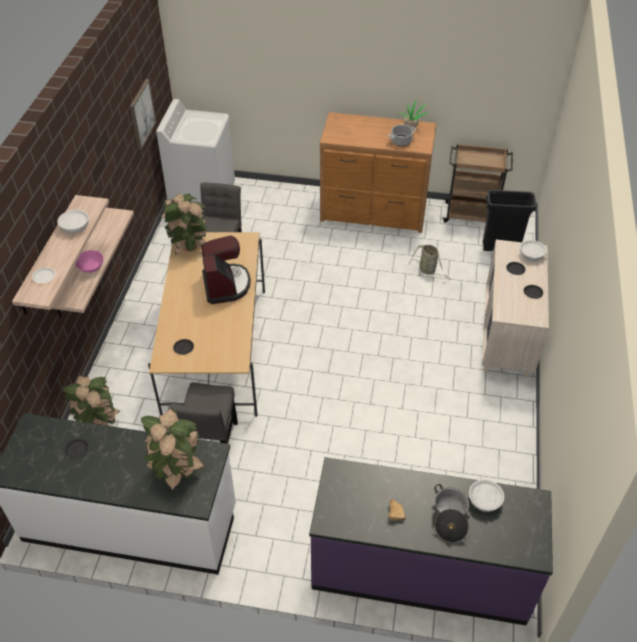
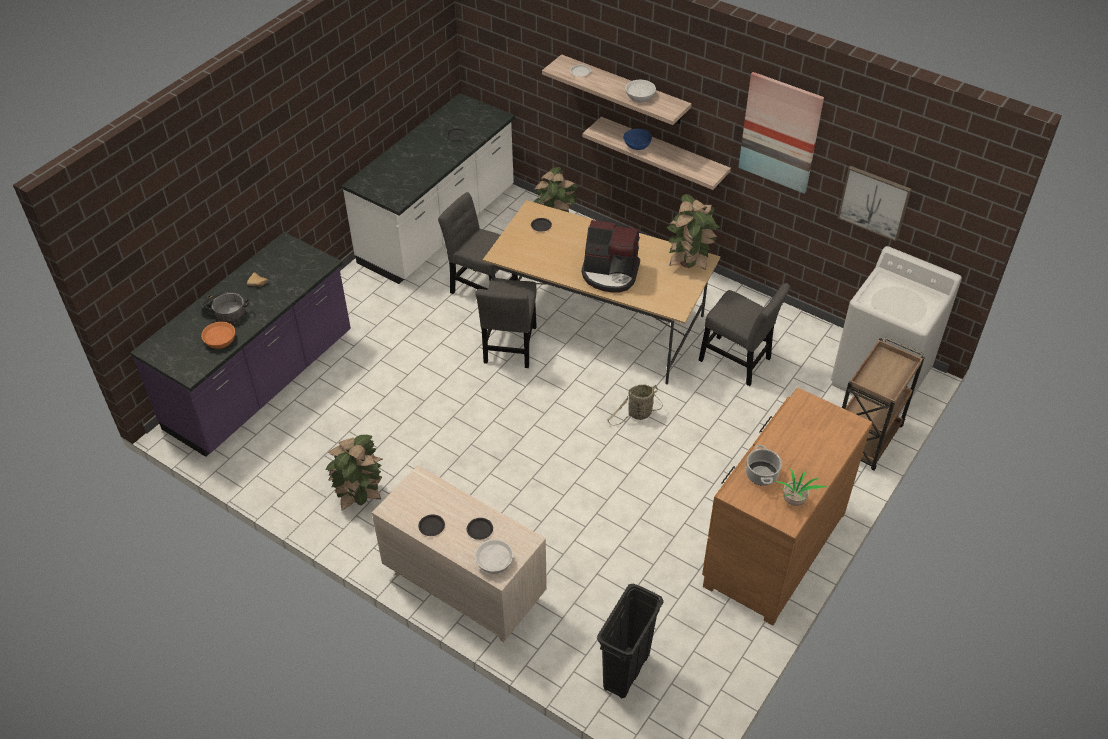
camera: 115 degrees right, 0 degrees up
pink bowl [75,250,103,273] -> blue bowl [623,129,652,150]
potted plant [141,408,205,491] -> potted plant moved to [326,435,382,510]
basket [408,245,450,279] -> basket moved to [607,384,663,426]
brown cart [442,144,513,223] -> brown cart moved to [842,337,925,471]
white bowl [469,480,504,512] -> orange bowl [201,322,235,349]
none -> grey chair [476,278,537,368]
none -> picture [738,72,824,194]

